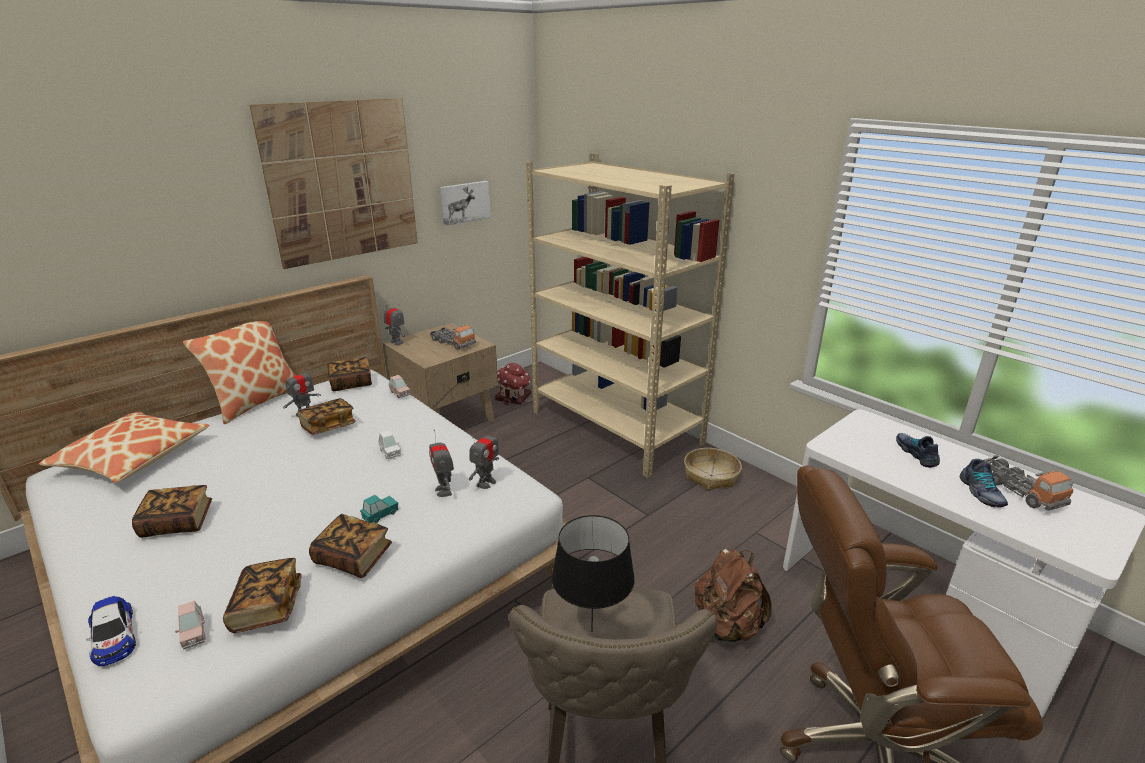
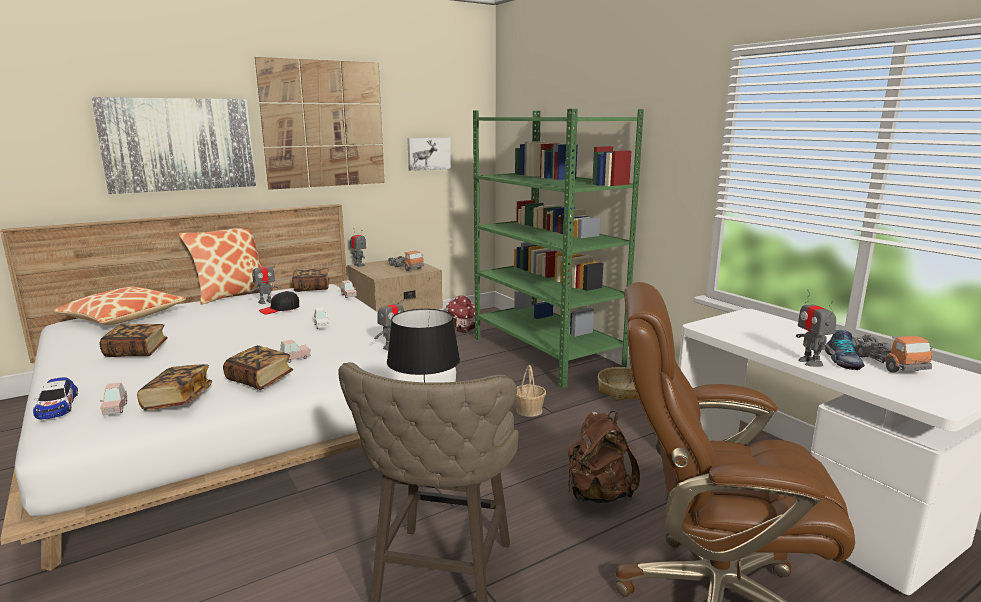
camera: 10 degrees right, 10 degrees down
book [297,398,356,435] -> black cap [259,291,300,314]
turquoise toy car [360,495,398,523] -> pink toy car [279,339,311,363]
toy robot [429,430,454,497] -> toy robot moved to [796,289,836,367]
beige bookcase [526,153,735,478] -> green bookcase [473,109,644,388]
shoe [896,433,940,468] -> none
none -> picture [91,97,256,194]
none -> basket [515,365,546,417]

